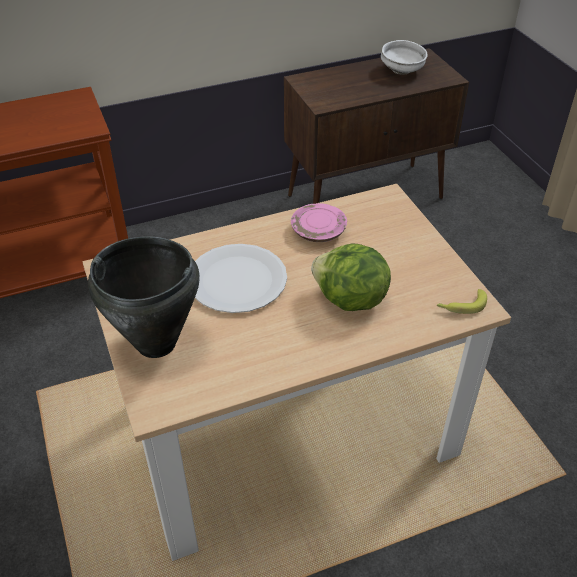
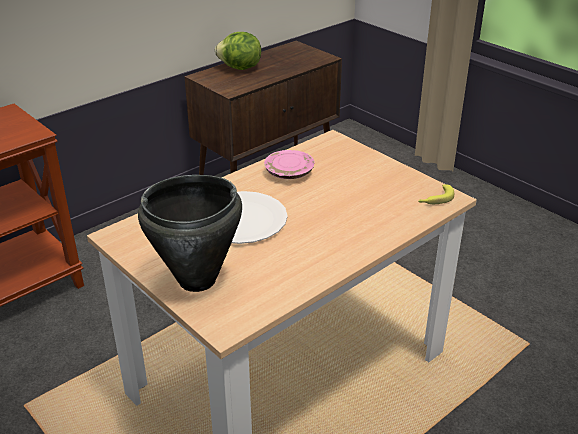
camera: 20 degrees left, 10 degrees down
lettuce [311,243,391,311] -> lettuce moved to [215,32,261,70]
white bowl [381,40,428,75] -> none

